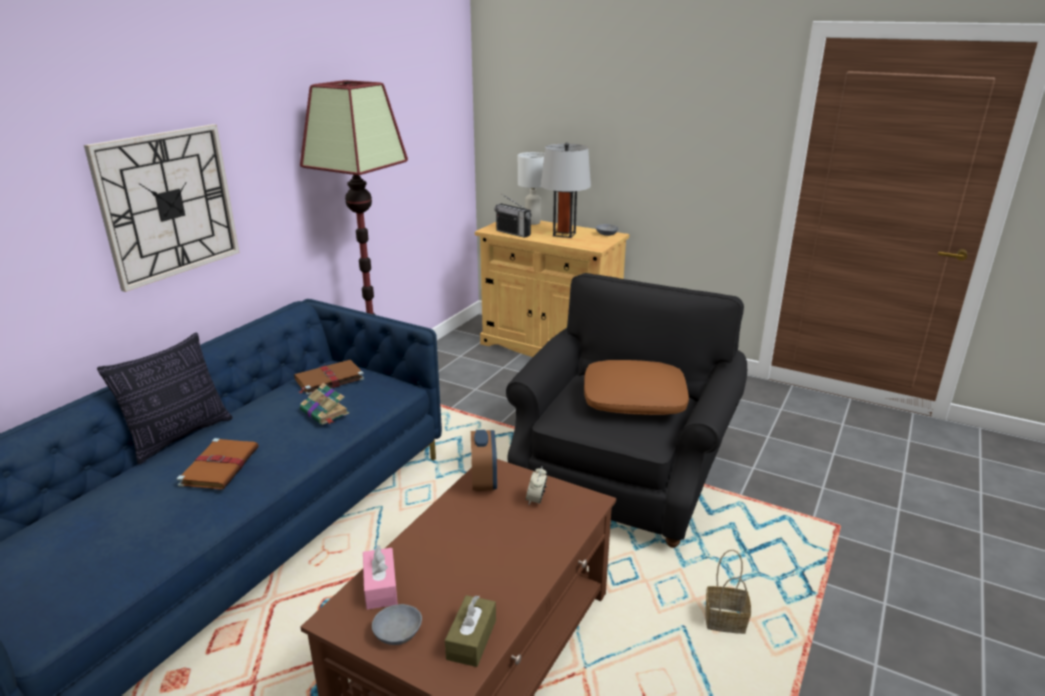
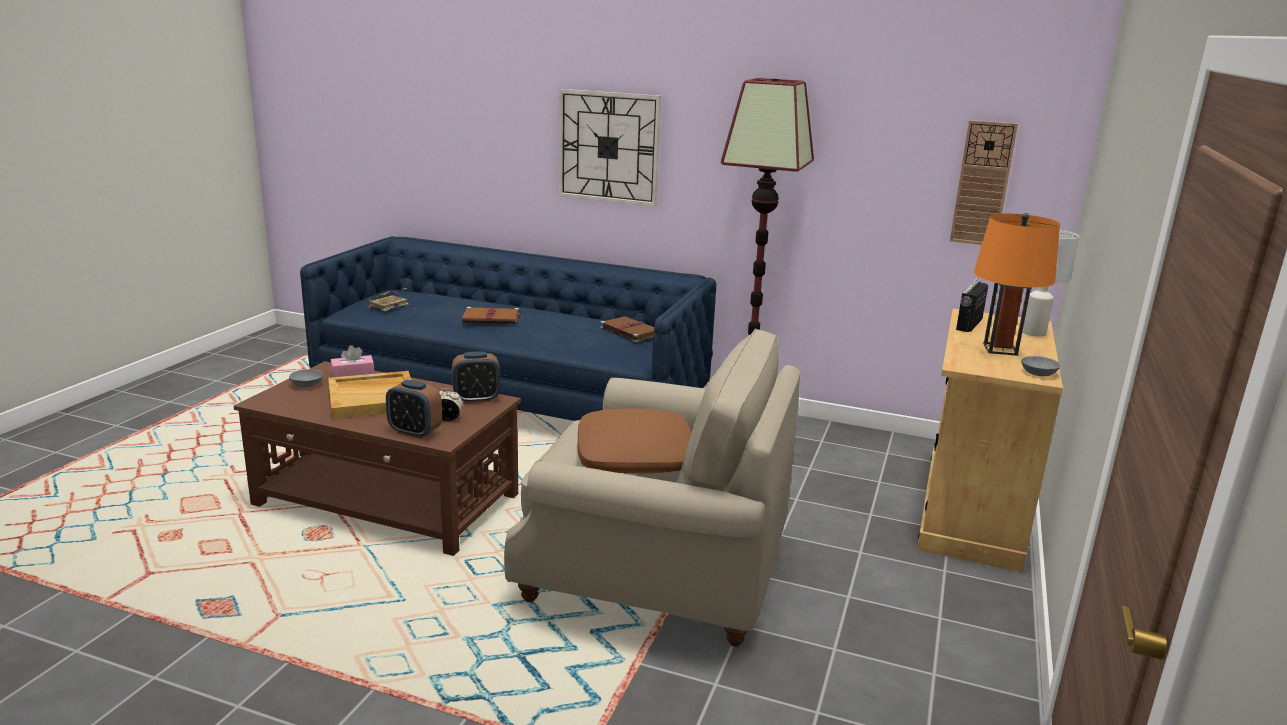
camera: 80 degrees right, 5 degrees down
pillow [97,333,233,464] -> none
book [300,383,349,425] -> book moved to [366,288,409,311]
brown tissue box [445,595,496,667] -> none
black armchair [506,273,747,548] -> beige armchair [504,328,800,647]
grey table lamp [541,142,591,238] -> orange table lamp [974,213,1060,356]
basket [705,550,751,634] -> none
none -> beige tray [328,371,411,419]
none -> alarm clock [386,380,442,439]
none -> wall clock [950,120,1018,245]

